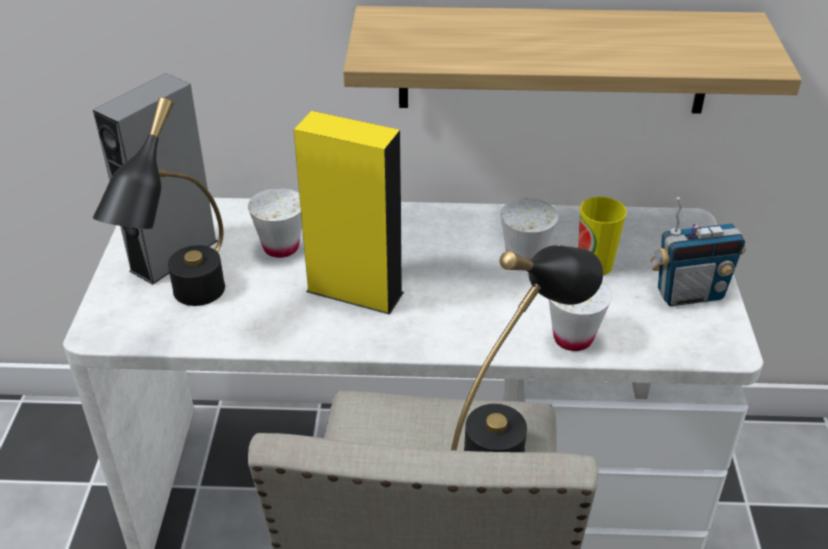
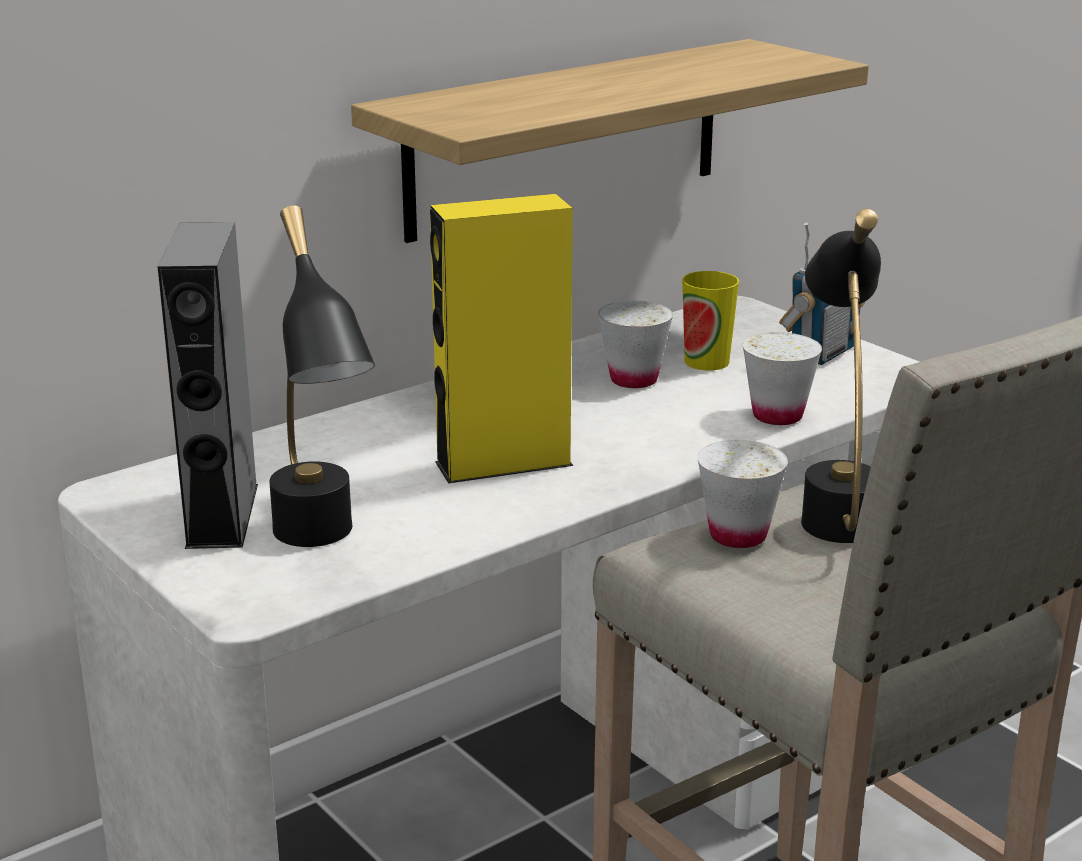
camera: 40 degrees left, 15 degrees down
white cup [248,188,302,258] -> white cup moved to [697,440,788,548]

